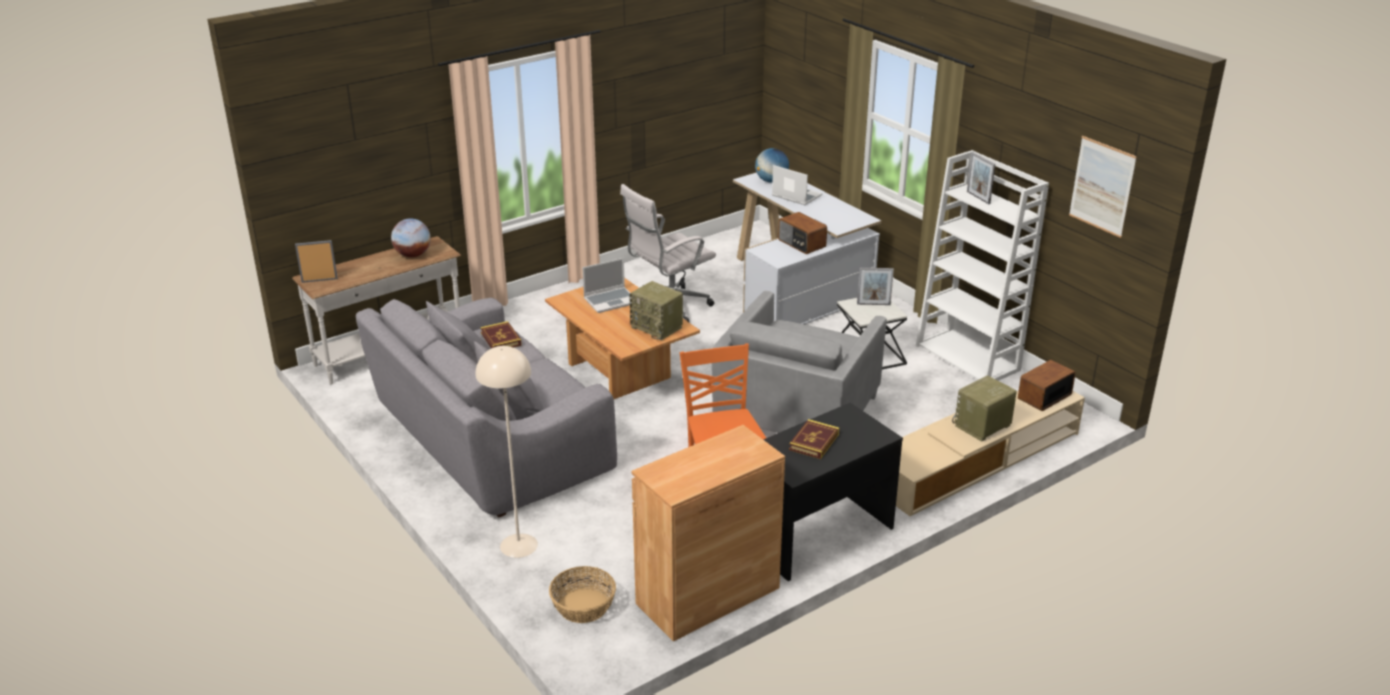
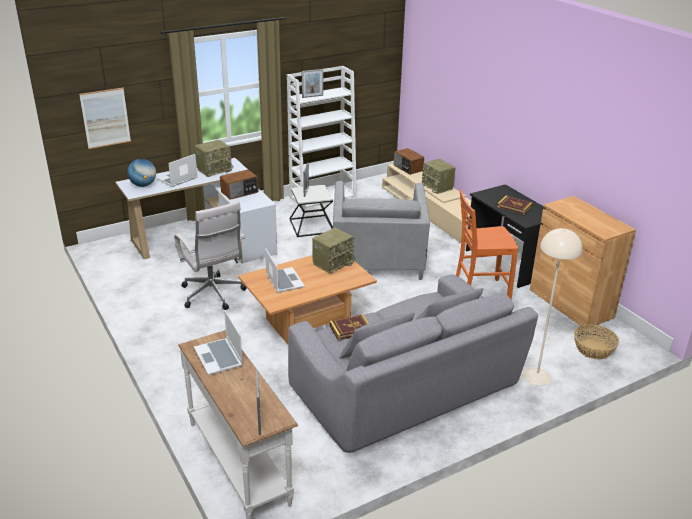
camera: 85 degrees left, 0 degrees up
globe [391,218,431,257] -> laptop [194,310,243,375]
grey armchair [712,291,887,433] -> grey armchair turned 60 degrees clockwise [333,181,430,280]
picture [1069,136,1137,238] -> picture moved to [79,88,131,149]
none -> radio [195,139,233,177]

